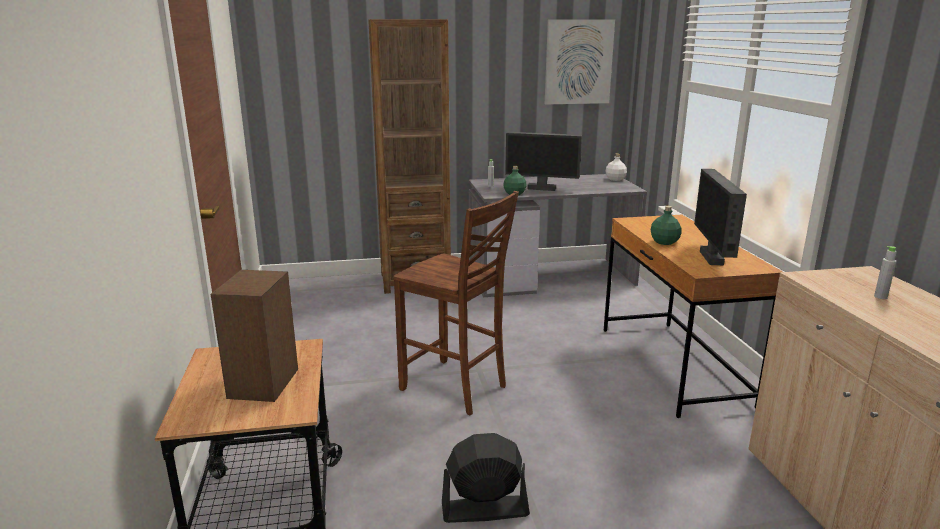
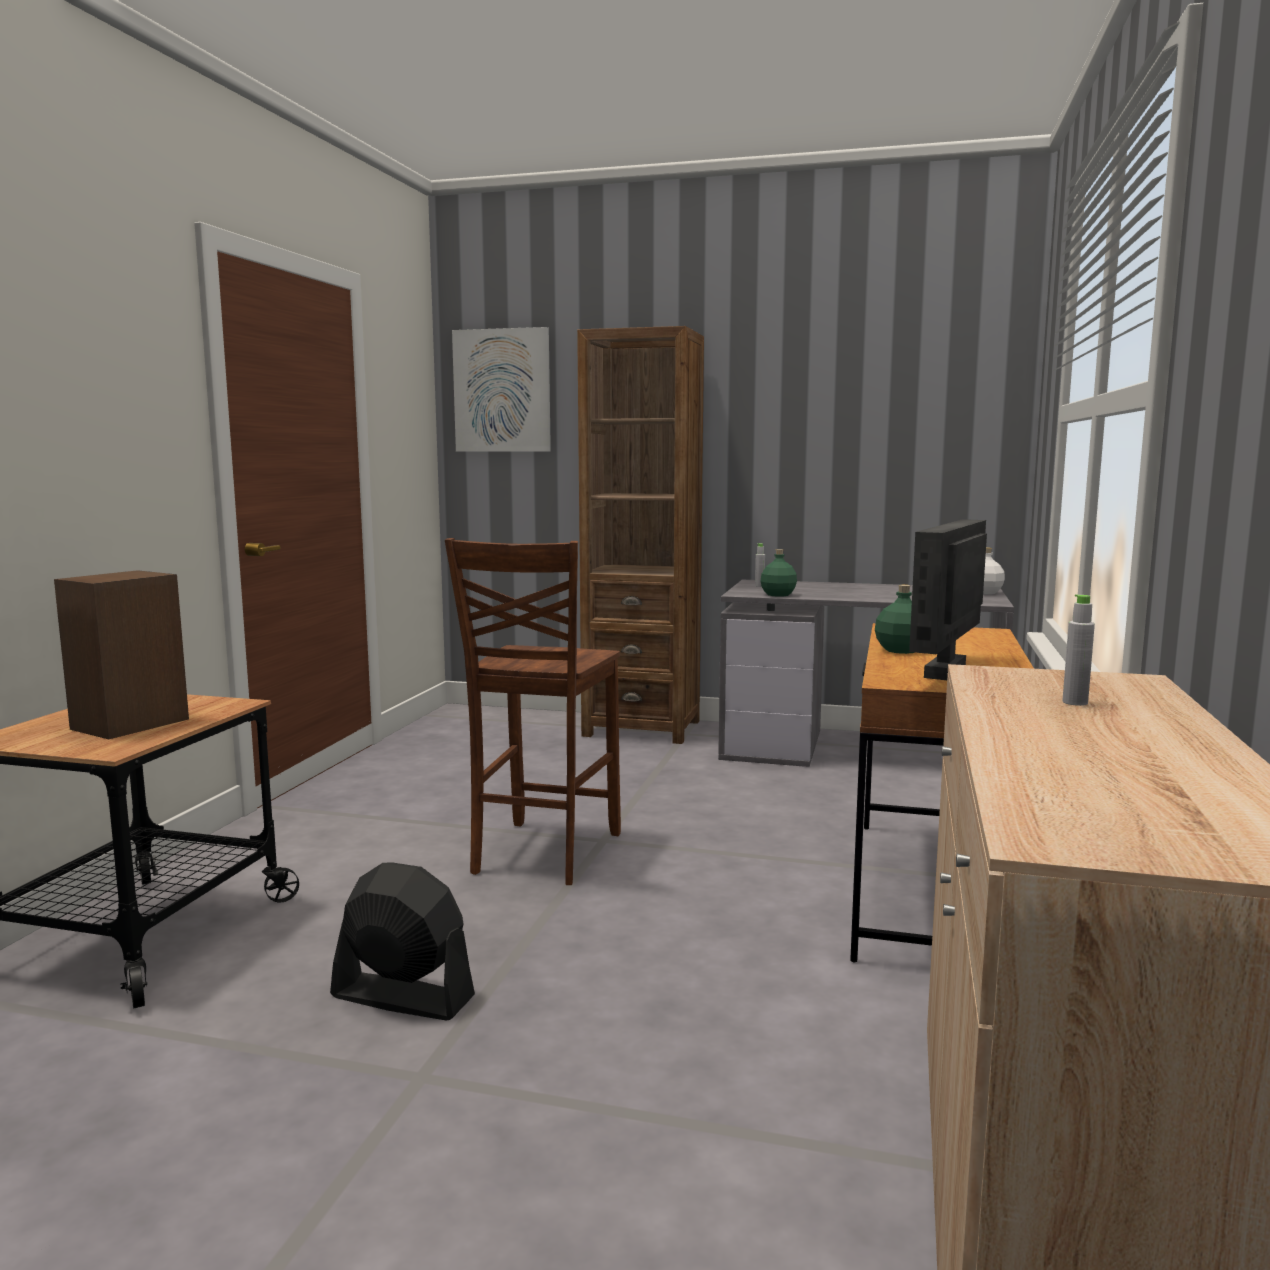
camera: 25 degrees right, 10 degrees down
brown chair [393,191,519,415] -> brown chair turned 45 degrees clockwise [445,538,621,885]
monitor [505,132,582,191] -> none
picture [545,19,615,105] -> picture moved to [452,327,551,452]

